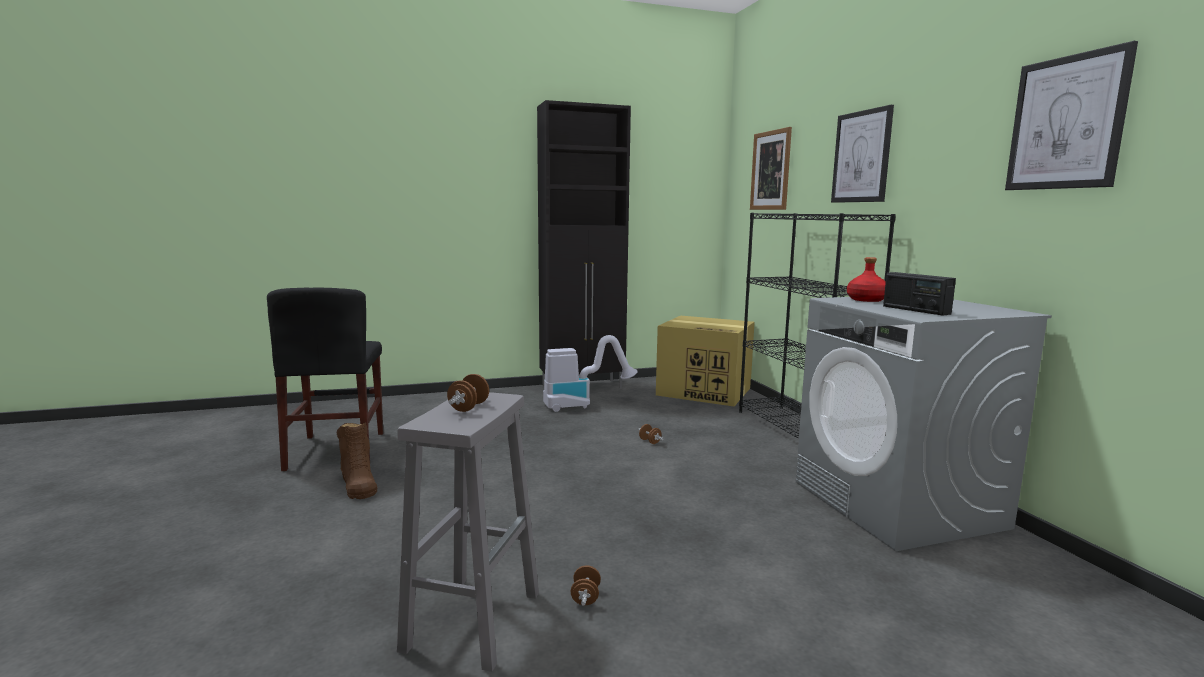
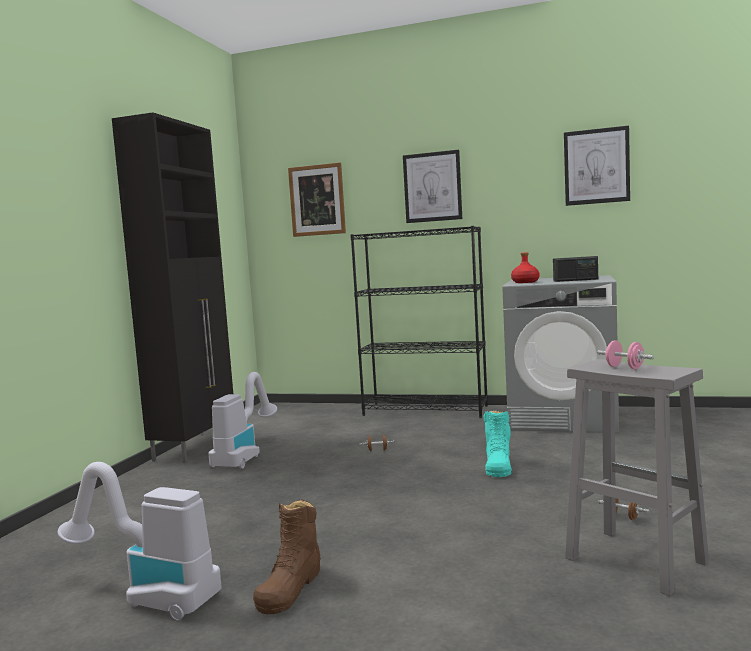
camera: 55 degrees left, 5 degrees down
black chair [267,288,383,471] -> vacuum cleaner [58,462,222,621]
brown boot [337,423,378,499] -> brown boot turned 105 degrees clockwise [253,500,321,614]
brown dumbbell [447,374,489,412] -> pink dumbbell [597,340,654,369]
cardboard box [656,316,755,406] -> none
none -> turquoise boot [483,410,512,477]

